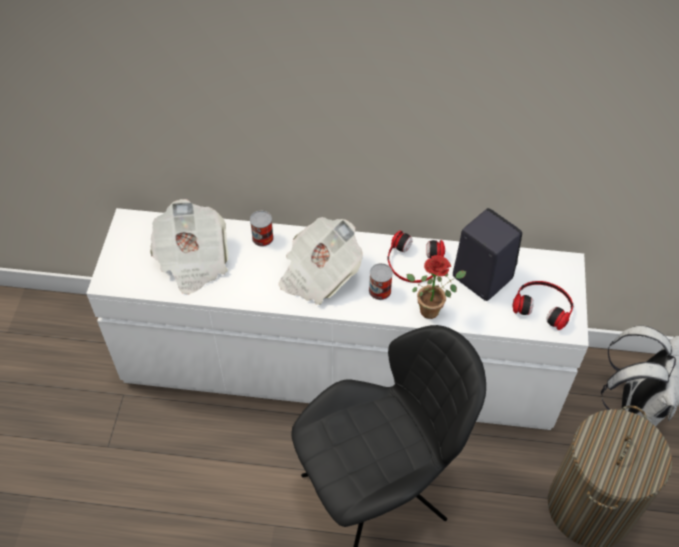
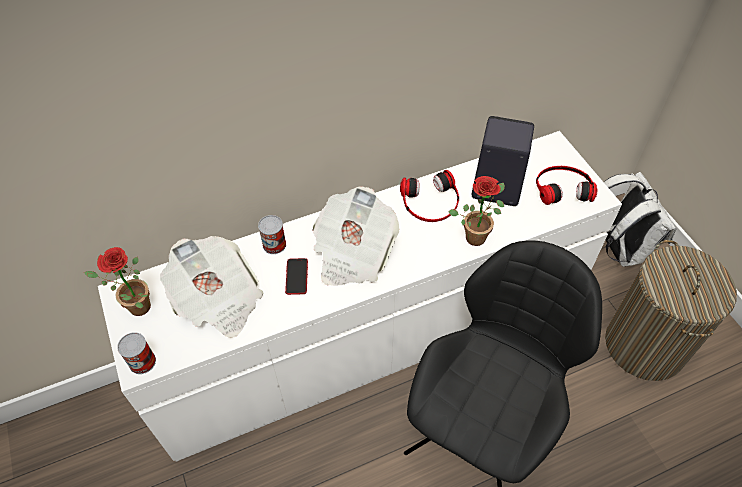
camera: 30 degrees left, 0 degrees up
can [369,263,393,300] -> can moved to [117,332,156,374]
none -> potted plant [84,247,151,316]
none -> phone [285,258,308,295]

